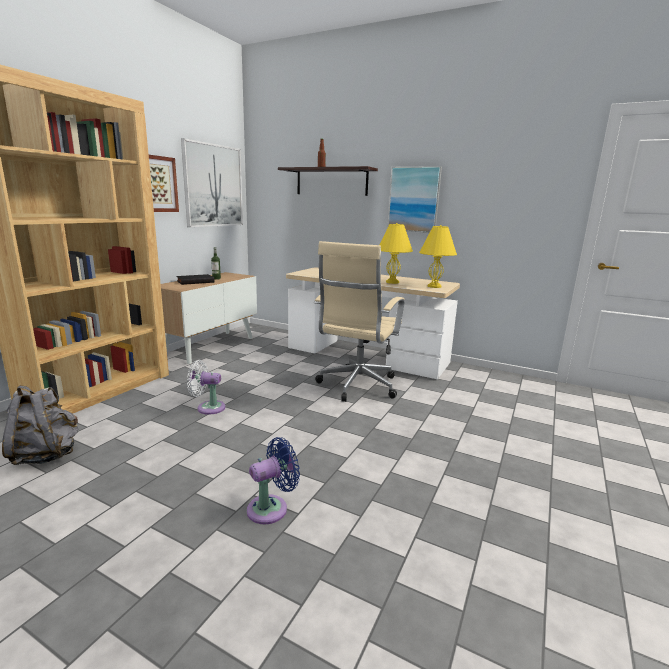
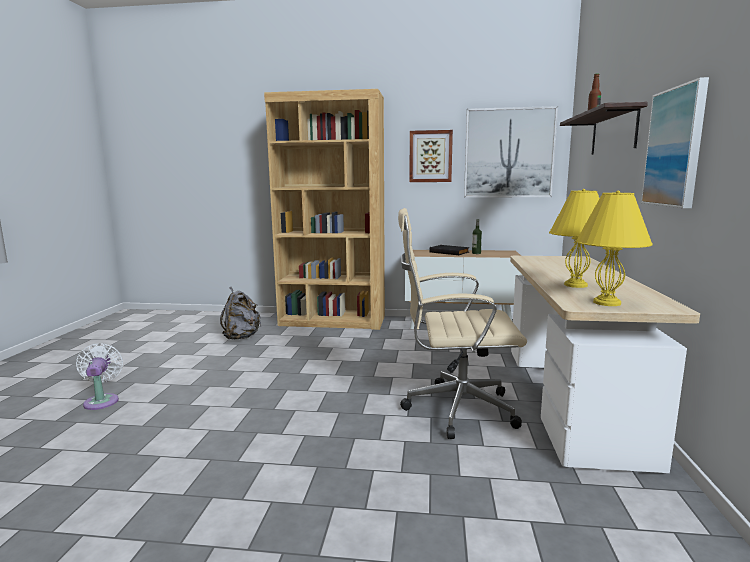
camera: 70 degrees right, 5 degrees down
white fan [187,360,226,415] -> white fan moved to [76,343,123,410]
blue fan [247,437,300,524] -> none

